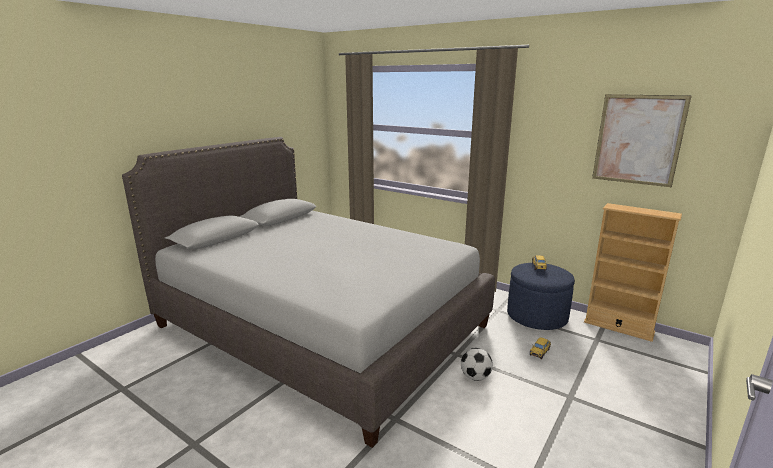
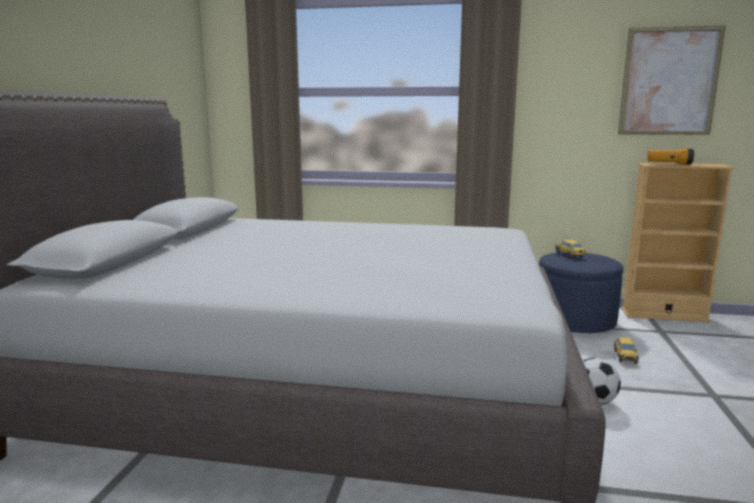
camera: 25 degrees left, 5 degrees down
none -> flashlight [647,149,694,165]

